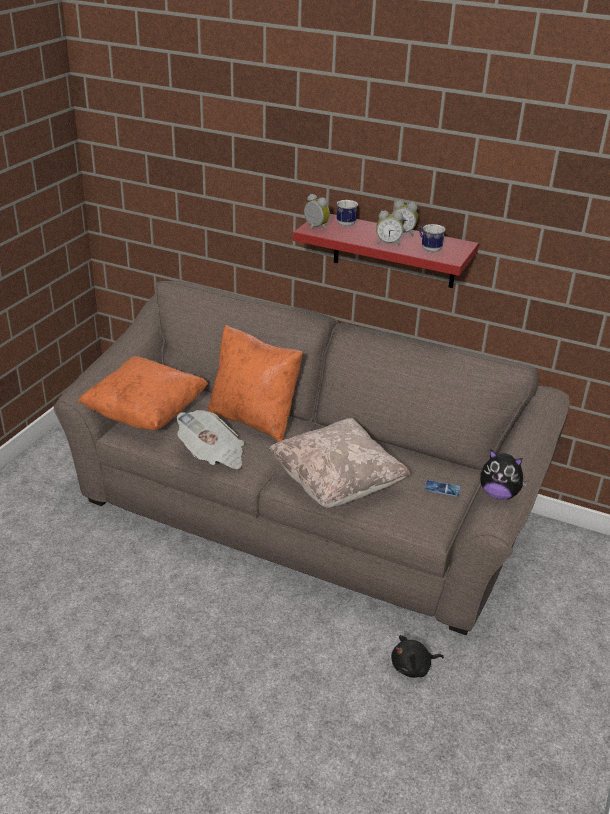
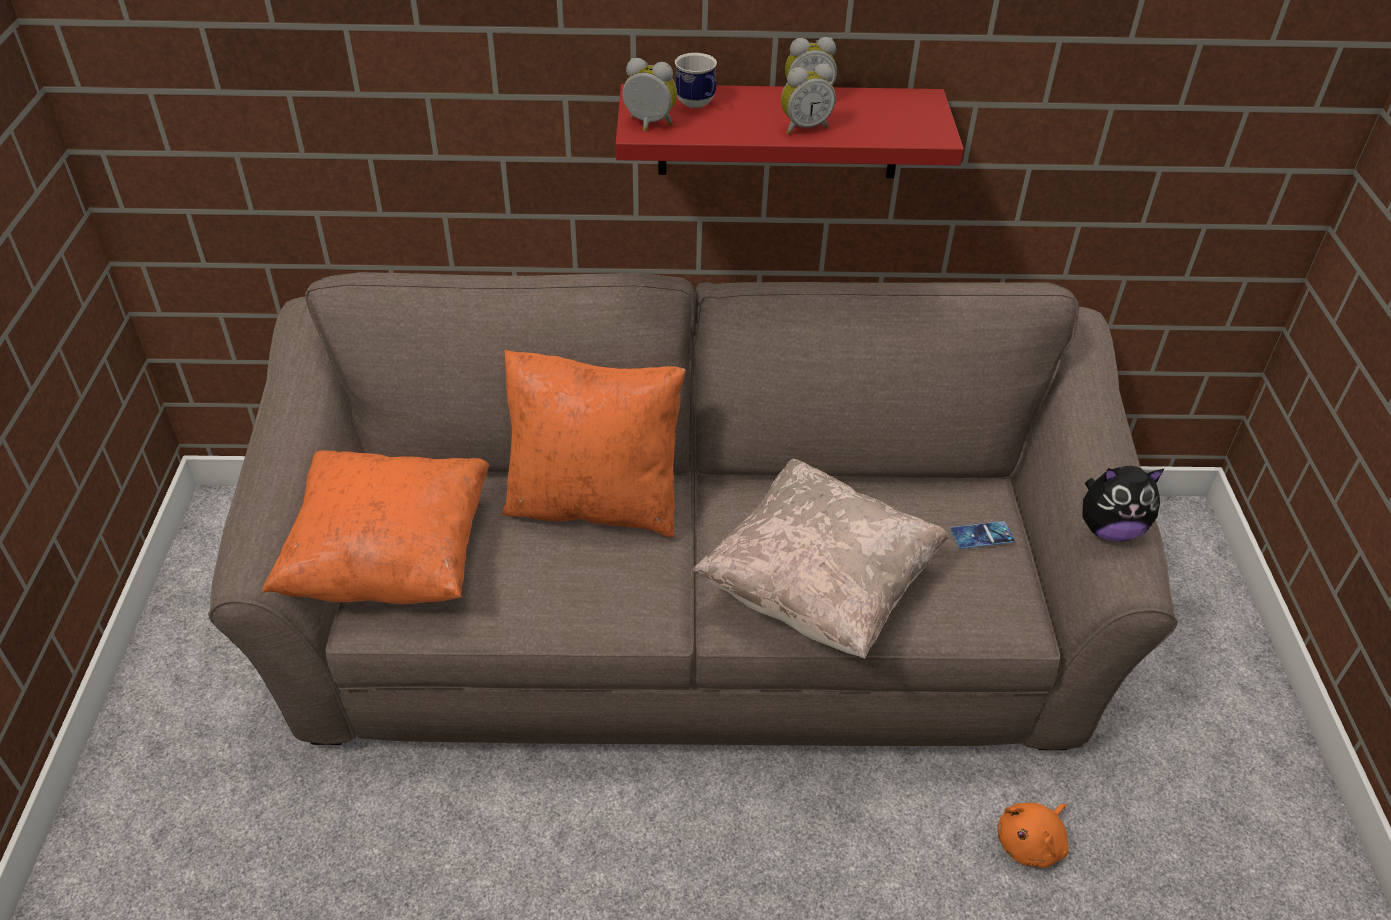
camera: 25 degrees left, 10 degrees up
newspaper [177,410,244,469] -> none
black plush toy [391,635,444,678] -> orange plush toy [998,803,1069,868]
mug [419,224,446,253] -> none

